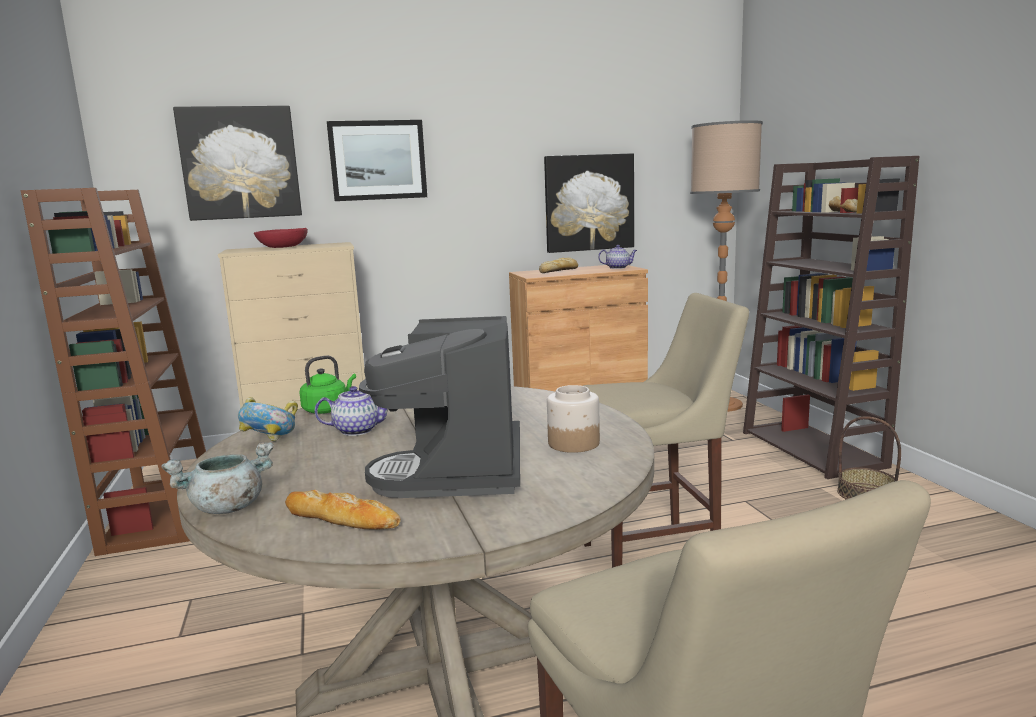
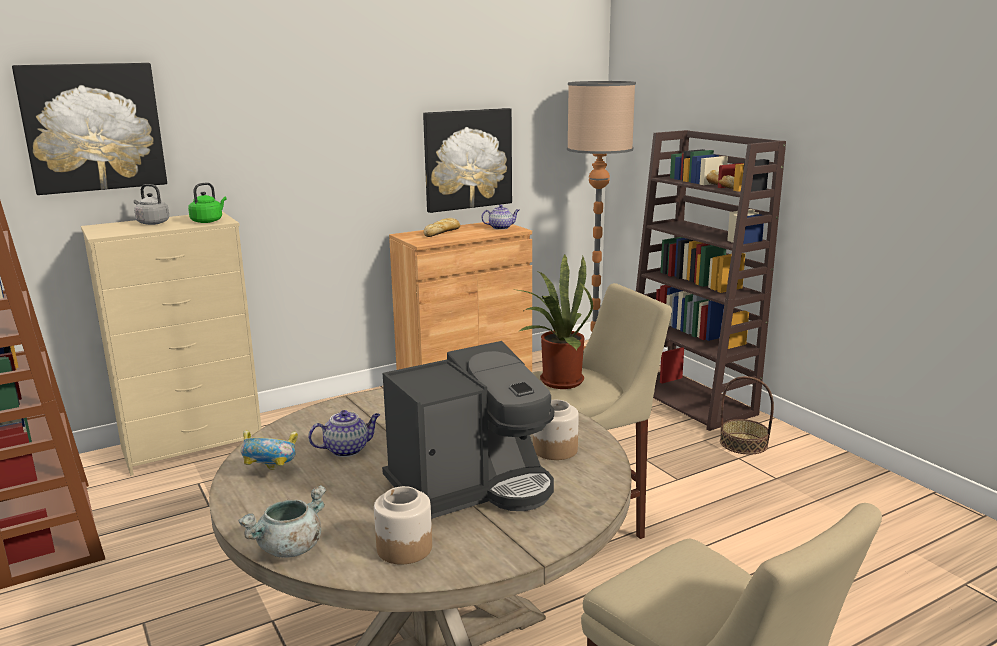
camera: 15 degrees left, 5 degrees up
red bowl [254,228,308,248] -> grey kettle [134,184,169,225]
bread [285,489,401,530] -> jar [374,486,432,565]
green kettle [300,355,356,414] -> green kettle moved to [188,183,227,223]
picture [327,120,427,201] -> none
coffee machine [359,316,520,498] -> coffee machine turned 105 degrees counterclockwise [382,341,555,519]
none -> potted plant [512,254,593,389]

